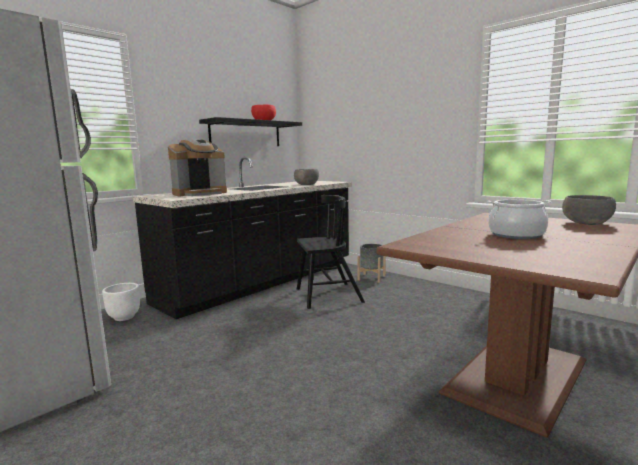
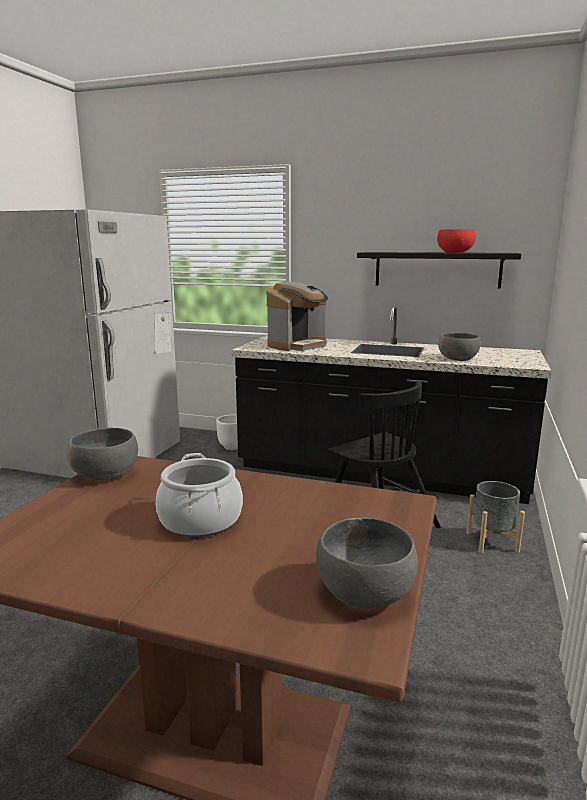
camera: 65 degrees right, 5 degrees up
coffee machine [168,139,227,196] -> coffee machine turned 75 degrees counterclockwise [267,282,328,351]
none -> grey bowl [67,428,138,480]

